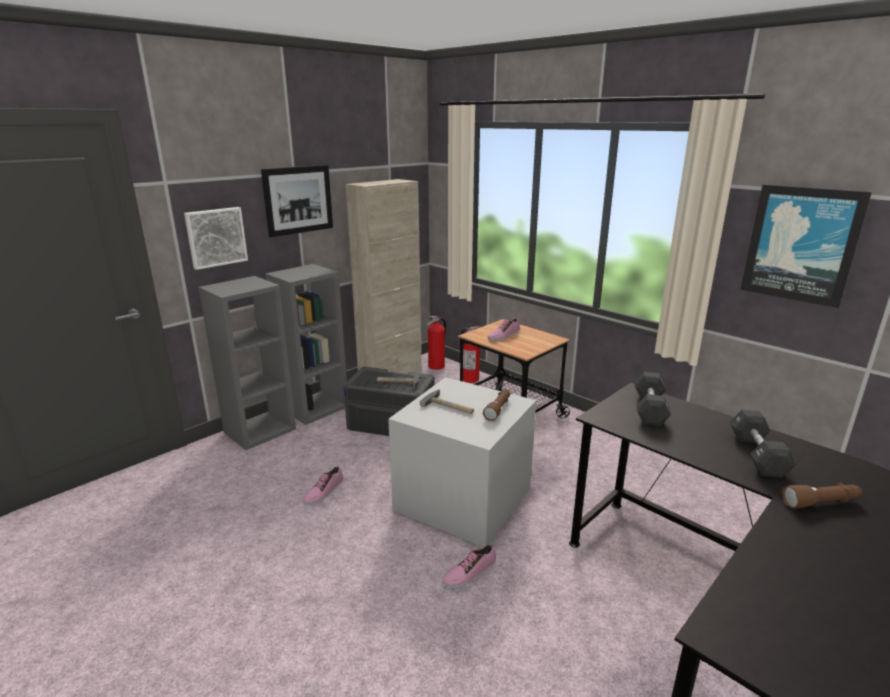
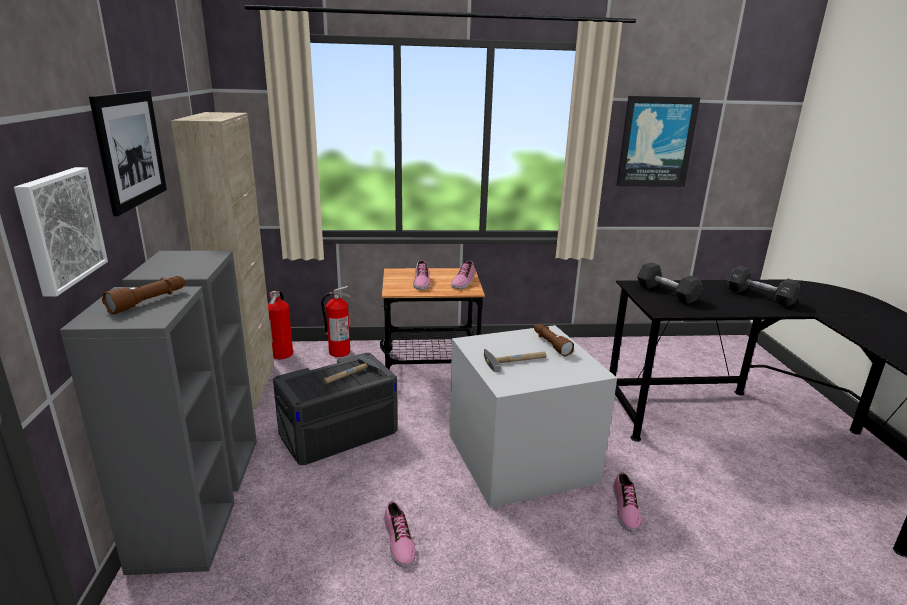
camera: 50 degrees left, 0 degrees up
brown flashlight [782,483,862,509] -> brown flashlight moved to [102,276,185,314]
none -> shoe [451,261,475,289]

